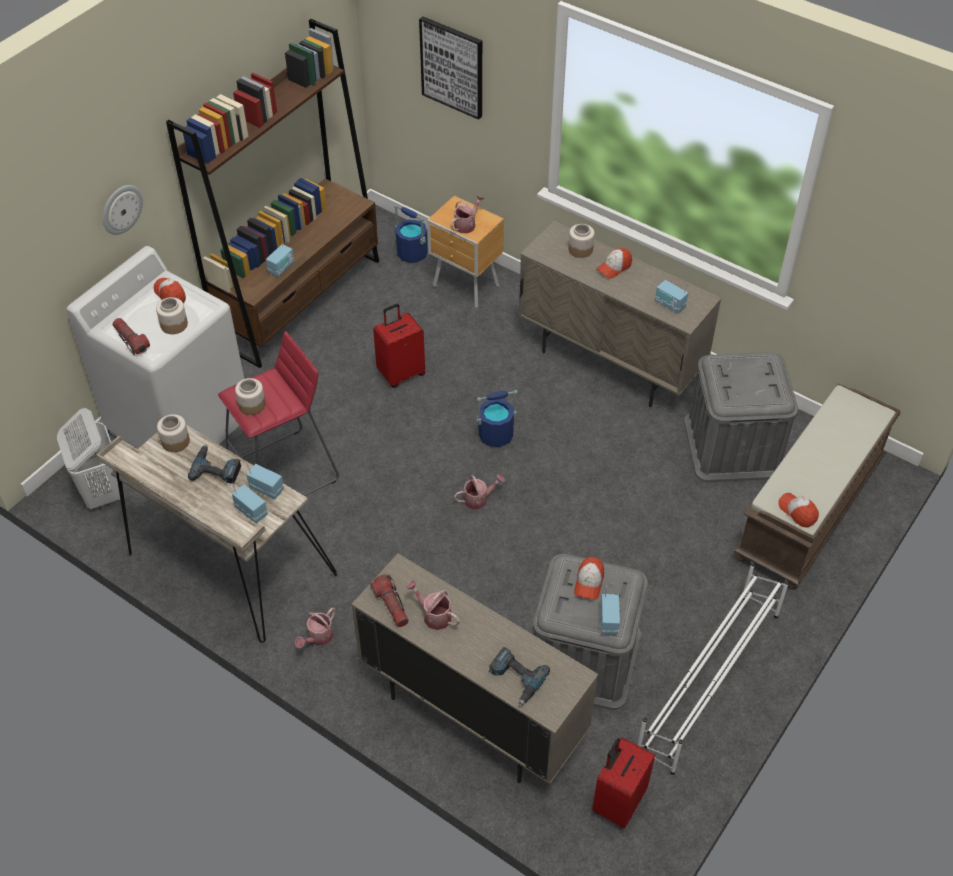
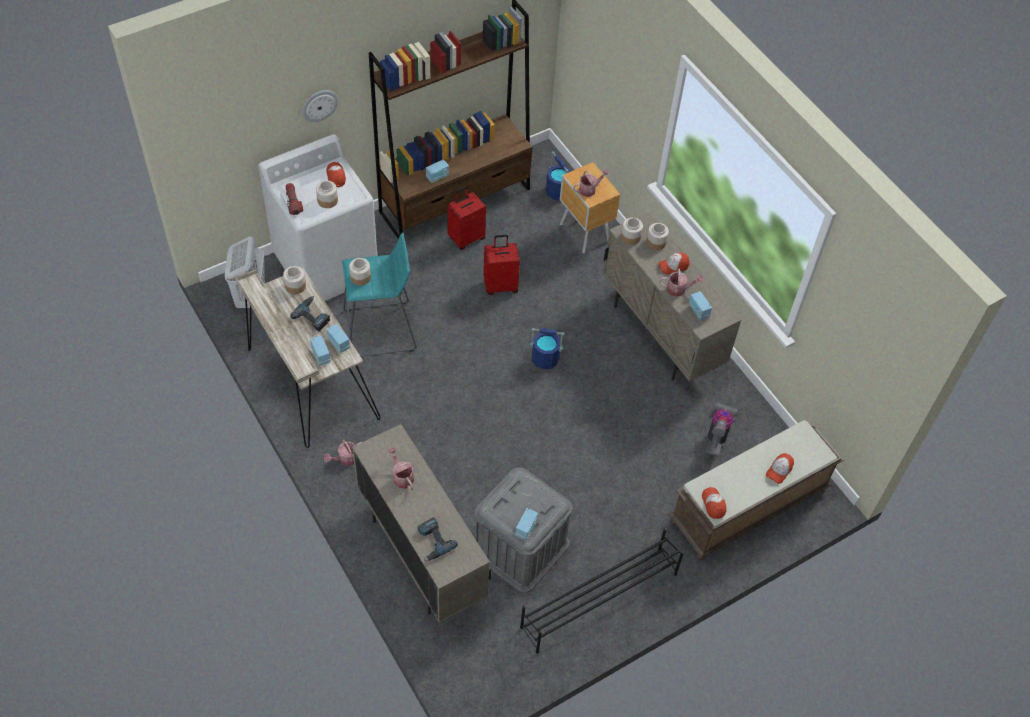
camera: 20 degrees right, 5 degrees up
red stool [218,331,339,496] -> turquoise stool [342,232,416,357]
flashlight [371,574,409,627] -> none
picture [419,16,482,120] -> none
watering can [454,474,505,509] -> watering can moved to [659,268,703,297]
cap [574,557,604,600] -> cap moved to [766,453,794,484]
red suitcase [592,737,655,829] -> red suitcase moved to [447,186,486,250]
white shoe rack [637,562,789,775] -> black shoe rack [520,528,684,654]
grey storage box [684,352,798,482] -> vacuum cleaner [705,402,738,457]
none -> jar [621,218,643,245]

